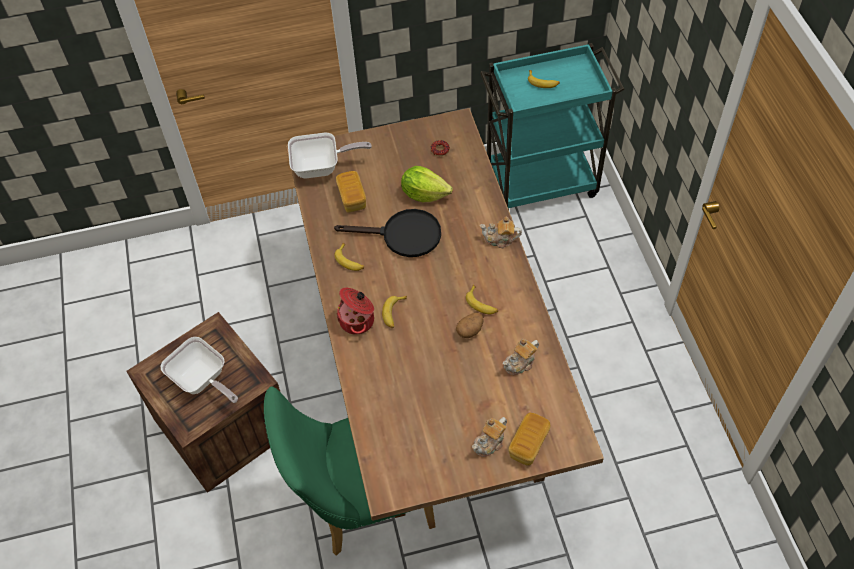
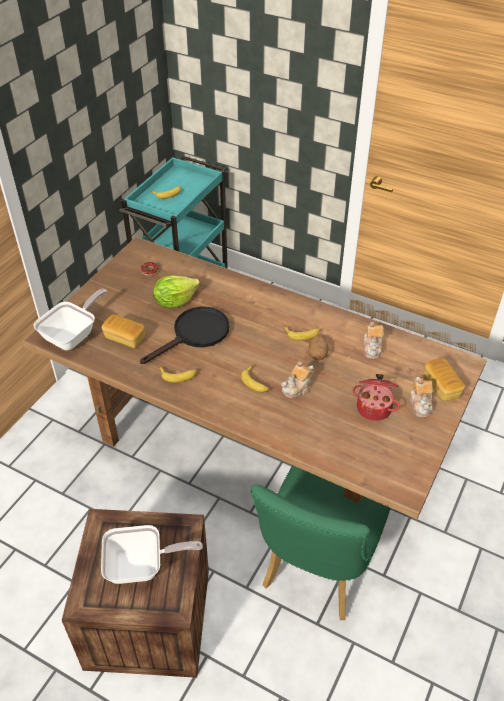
camera: 50 degrees left, 10 degrees down
cooking pot [336,288,374,335] -> cooking pot moved to [353,374,400,421]
teapot [480,217,522,248] -> teapot moved to [281,361,314,398]

